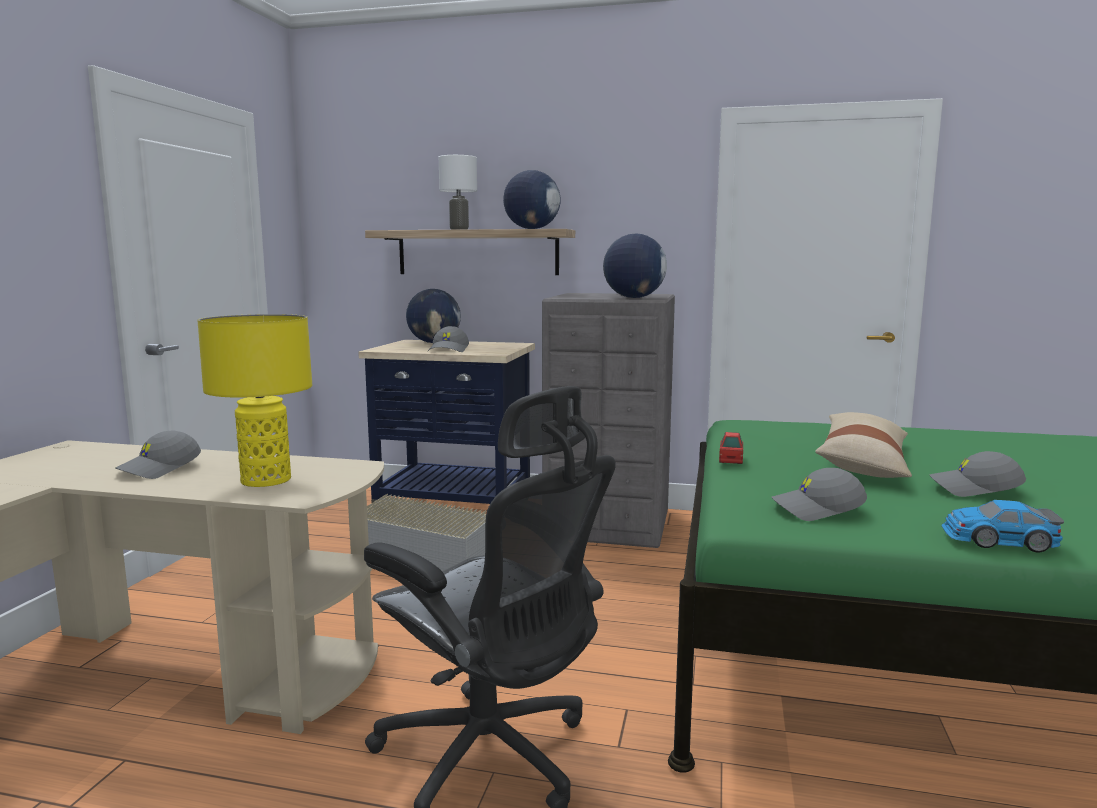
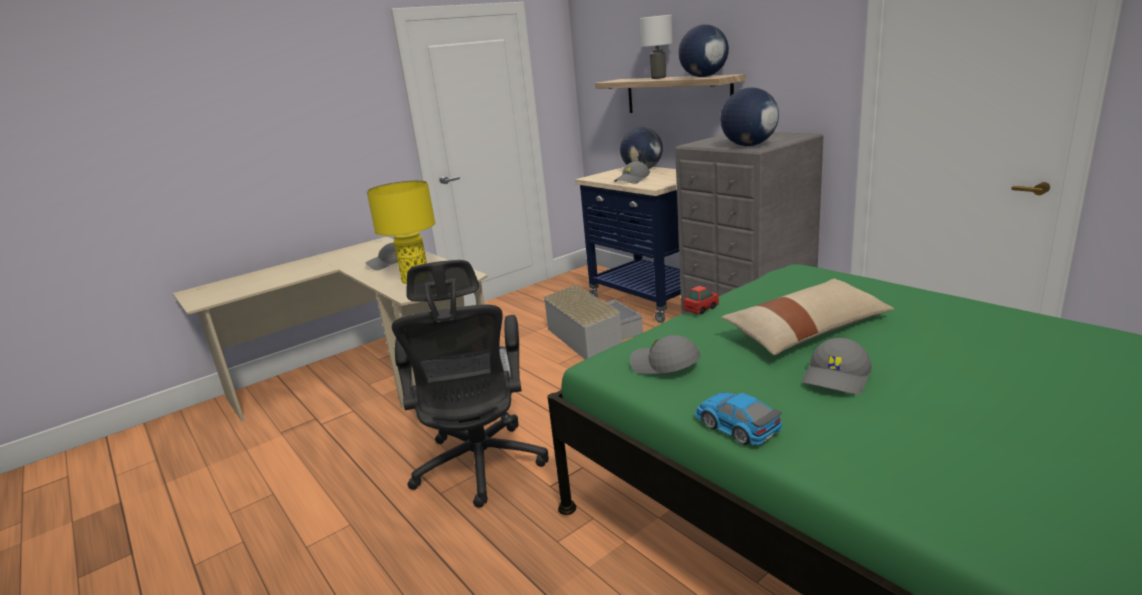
camera: 40 degrees right, 10 degrees up
grey cap [930,451,1026,497] -> grey cap turned 105 degrees counterclockwise [801,338,872,395]

